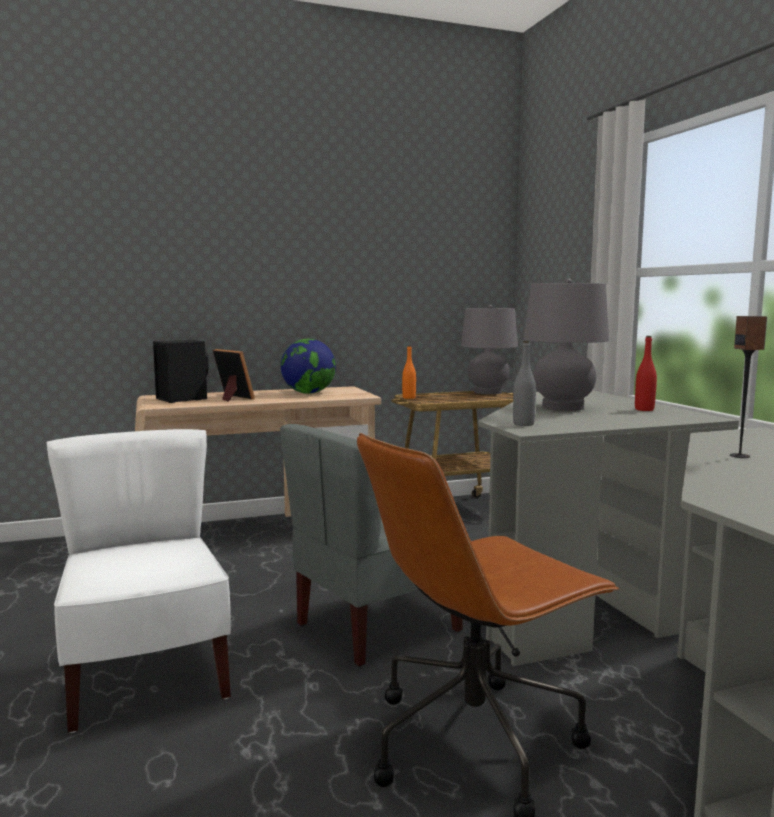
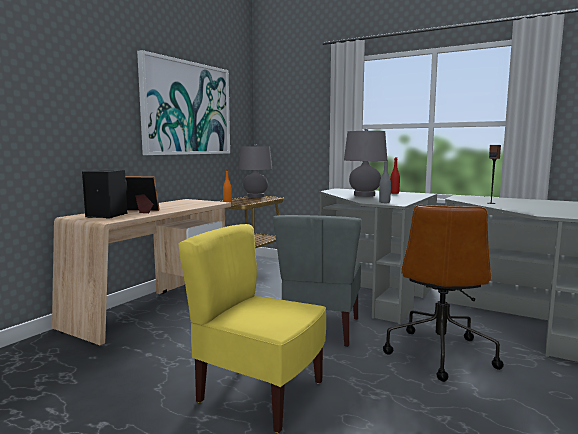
camera: 40 degrees left, 0 degrees up
white chair [47,429,231,733] -> yellow chair [178,224,326,433]
globe [281,339,336,394] -> none
none -> picture [137,50,230,155]

